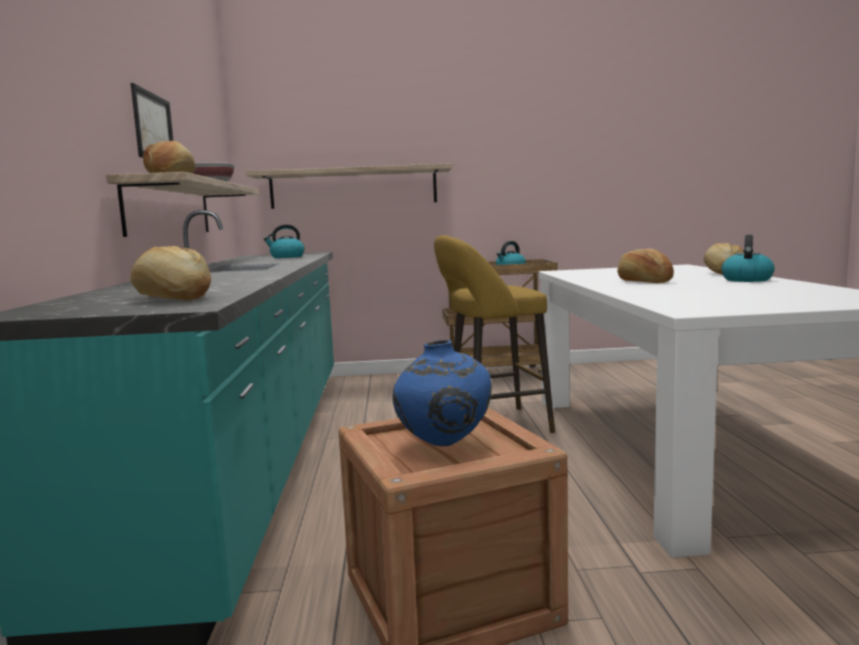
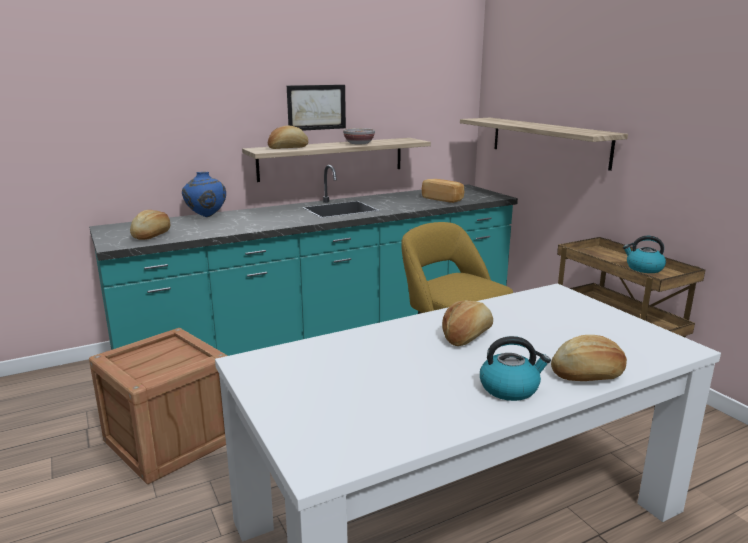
camera: 65 degrees right, 10 degrees up
kettle [264,224,304,258] -> bread [422,179,464,203]
blue vase [392,340,492,446] -> blue vase moved to [182,172,226,217]

